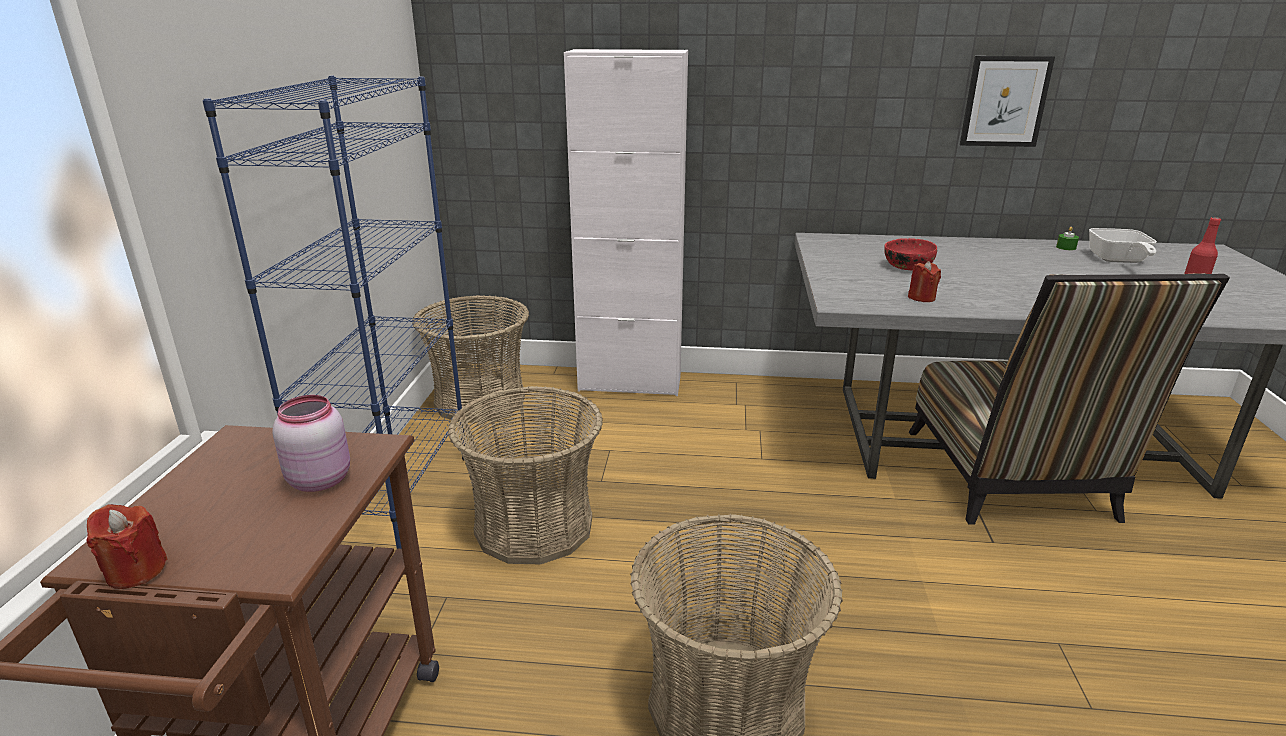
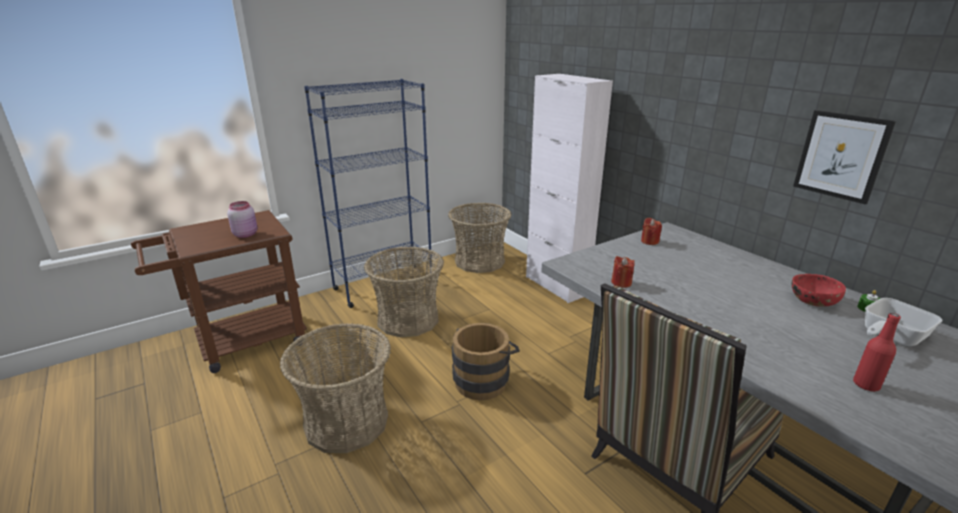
camera: 50 degrees right, 0 degrees up
red candle [86,504,167,589] -> red candle moved to [641,218,662,245]
red bowl [884,238,937,270] -> red bowl moved to [792,274,846,307]
none -> brown bucket [452,323,520,400]

